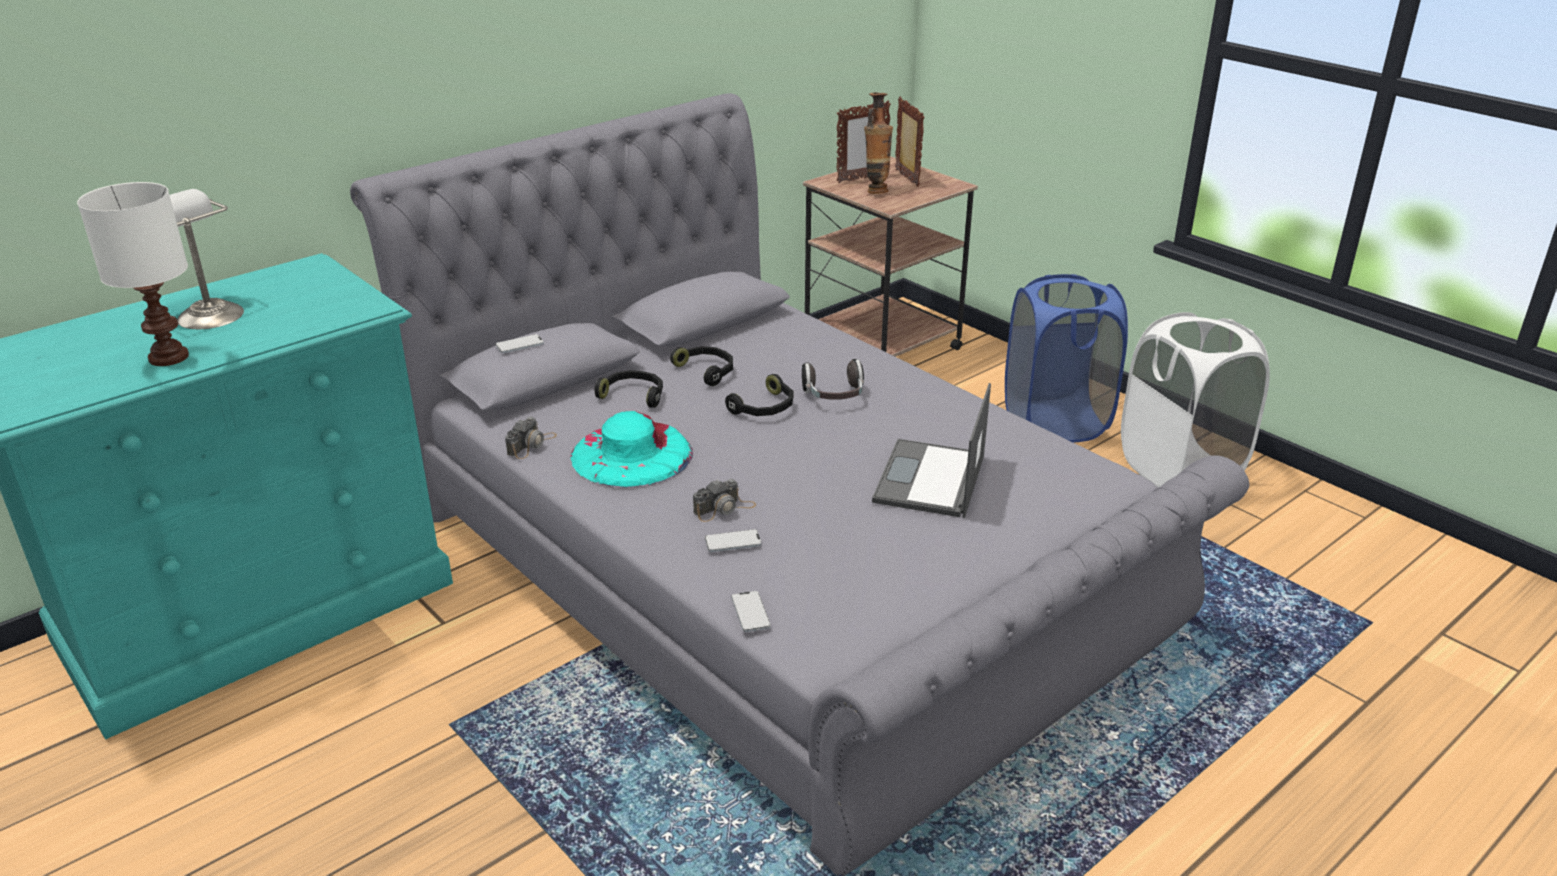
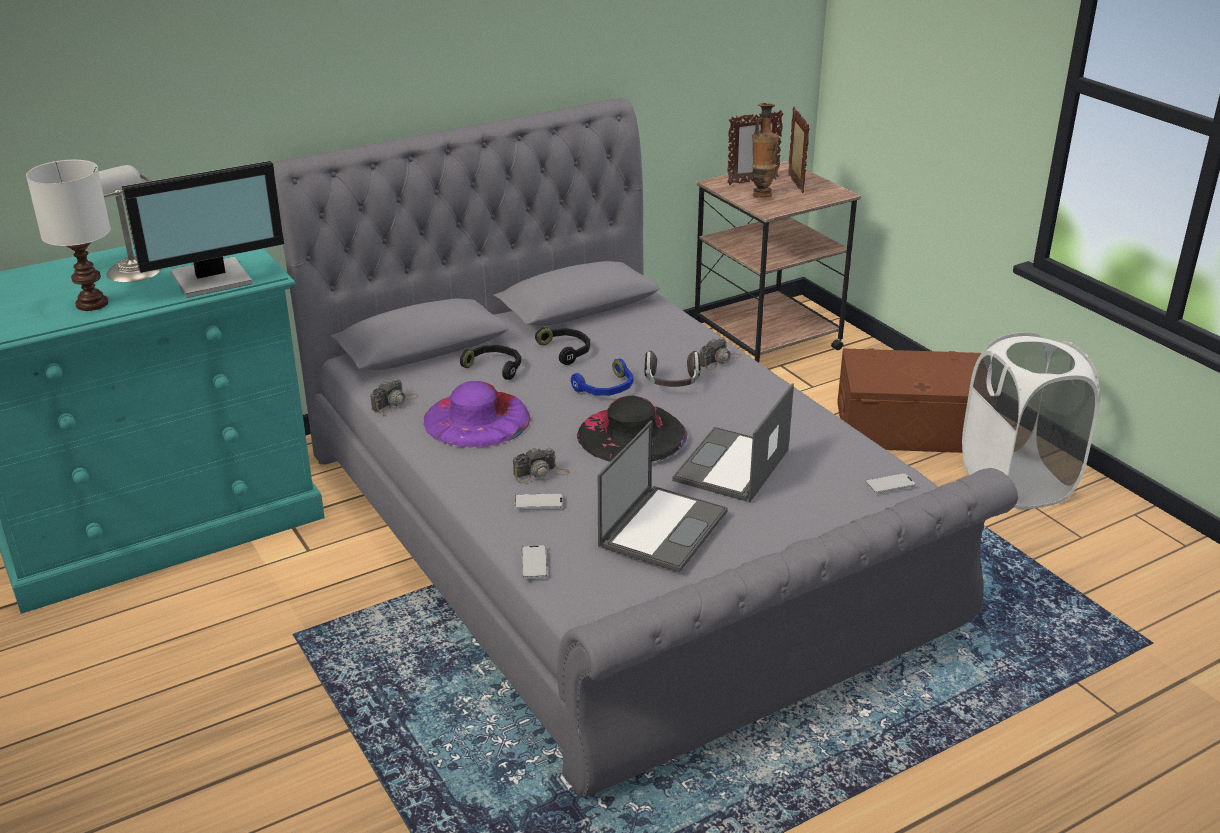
camera: 10 degrees right, 0 degrees up
phone [495,334,544,353] -> phone moved to [865,473,915,494]
turquoise hat [570,411,693,488] -> purple hat [424,381,531,448]
black headphones [725,374,794,416] -> blue headphones [571,359,634,396]
blue laundry basket [1005,274,1128,443] -> brown storage box [837,348,981,453]
none -> monitor [122,161,284,298]
none -> black hat [577,396,687,463]
none -> laptop [598,420,728,573]
none -> camera [700,337,741,370]

